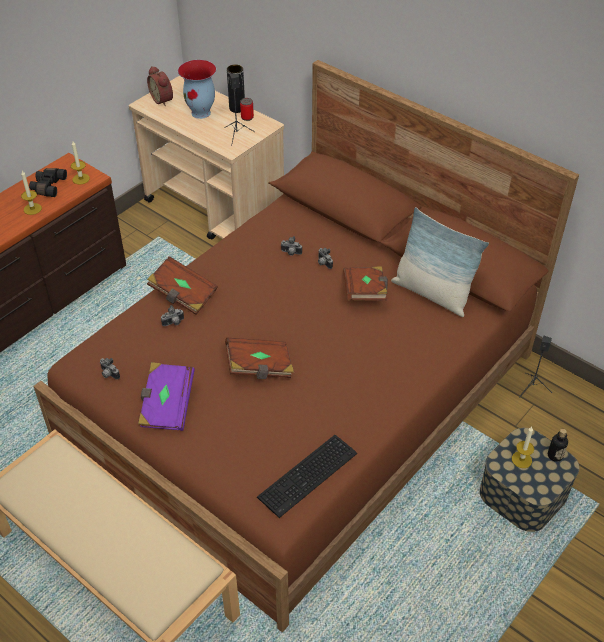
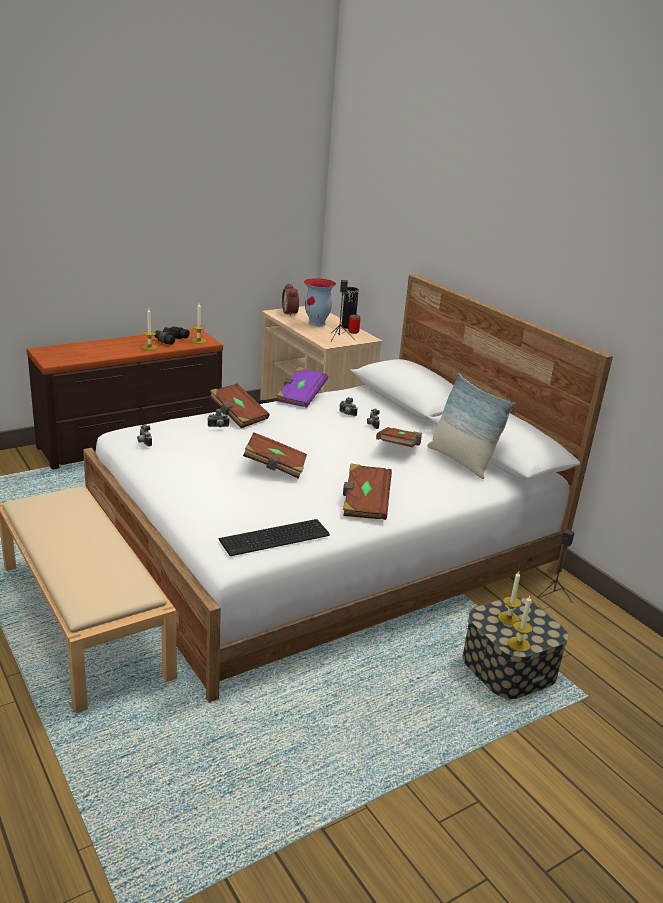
camera: 15 degrees right, 20 degrees down
brown bed [33,60,579,632] -> white bed [83,274,613,702]
purple book [138,362,195,431] -> purple book moved to [276,367,328,408]
bottle [548,429,568,462] -> none
none -> brown book [343,463,392,520]
none -> candle [508,596,533,652]

